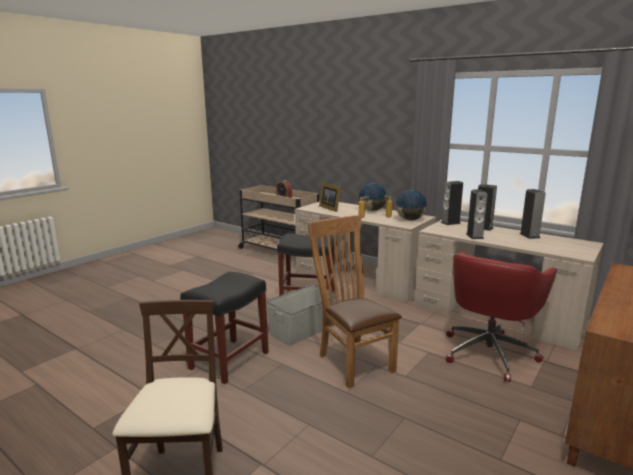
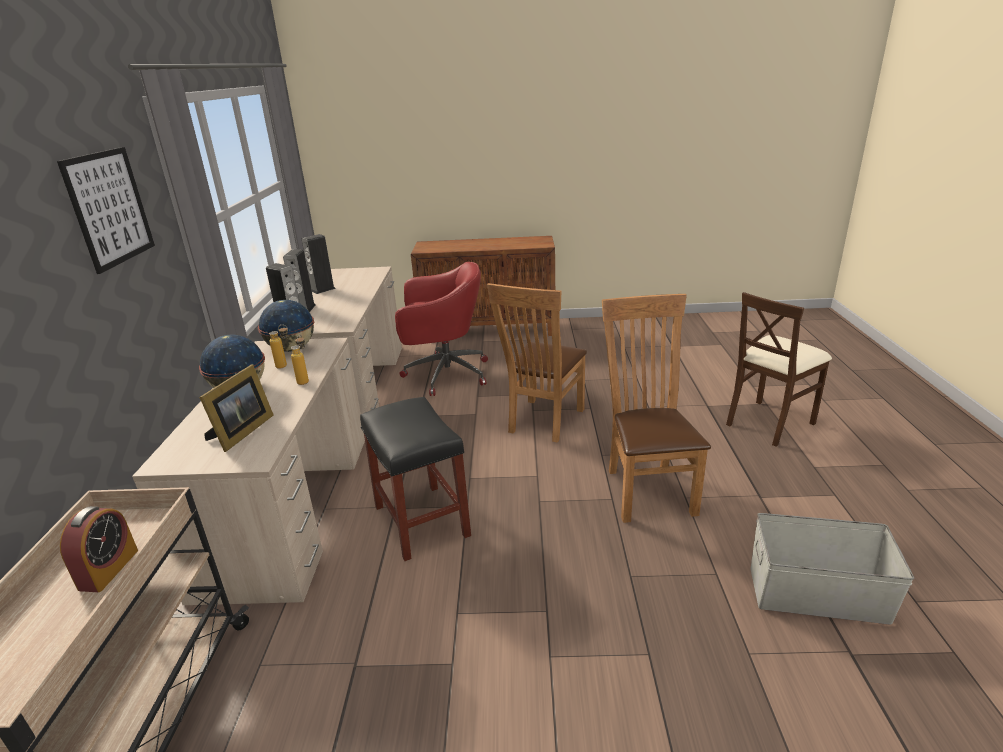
camera: 125 degrees left, 10 degrees up
black stool [180,272,269,384] -> brown chair [602,294,711,523]
grey storage box [267,284,339,346] -> grey storage box moved to [750,513,914,625]
speaker [466,190,488,239] -> none
none -> picture [57,147,155,274]

